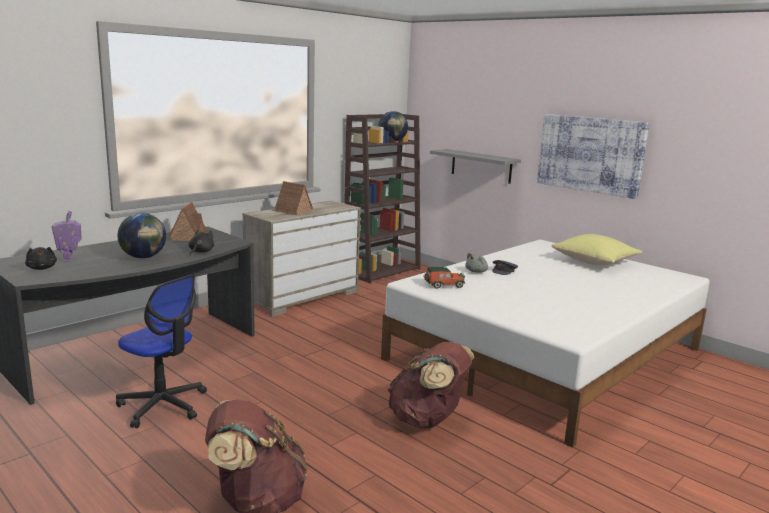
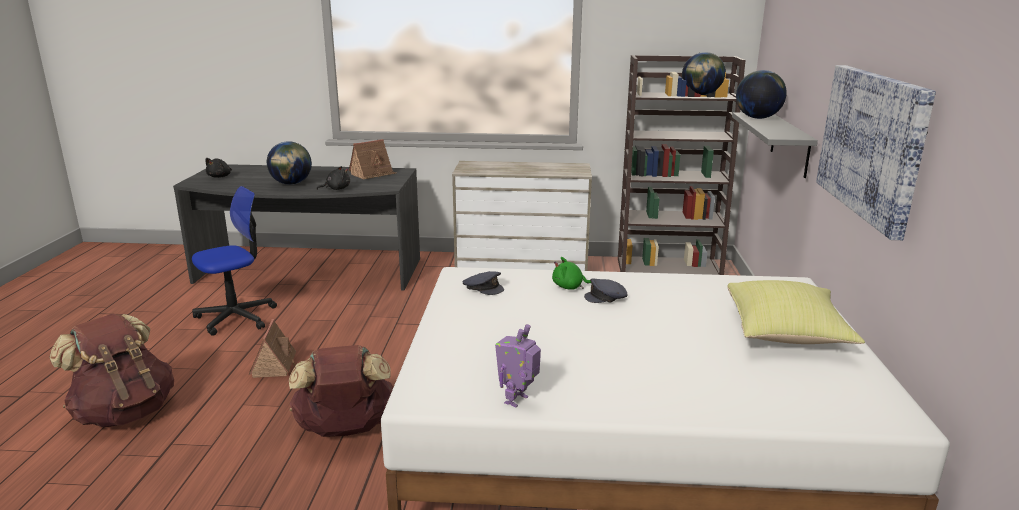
camera: 50 degrees right, 5 degrees up
toy robot [51,211,82,262] -> toy robot moved to [495,324,541,408]
office chair [116,274,207,428] -> office chair turned 120 degrees counterclockwise [192,186,277,336]
toy house [274,181,313,215] -> toy house moved to [249,319,296,378]
toy car [423,267,465,289] -> grey cap [463,271,504,295]
grey plush toy [465,252,488,273] -> green plush toy [552,257,591,289]
none -> globe [736,70,787,119]

